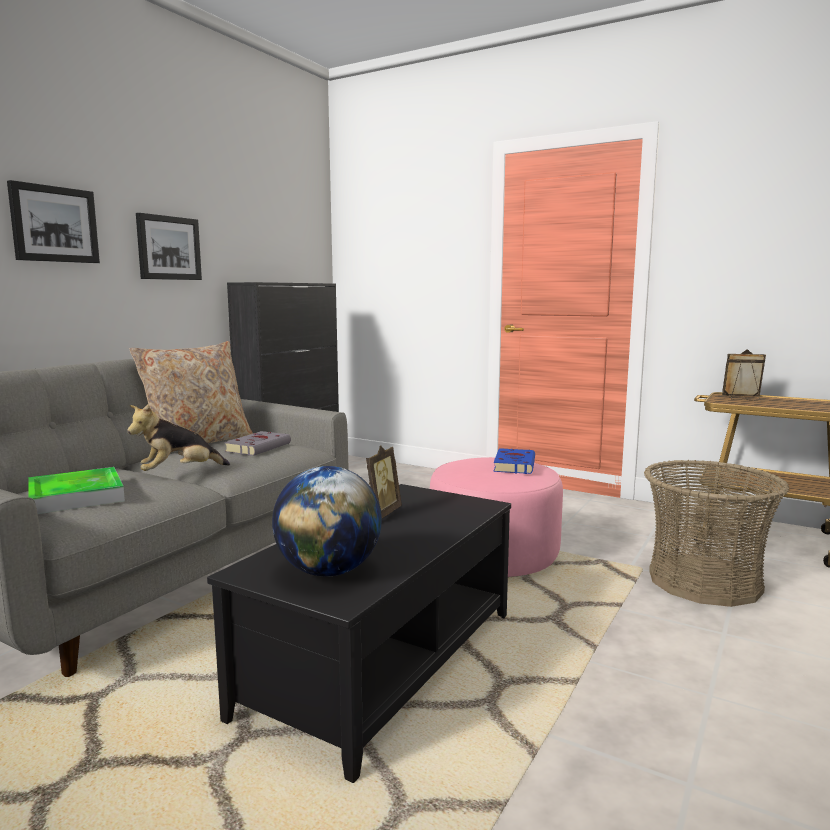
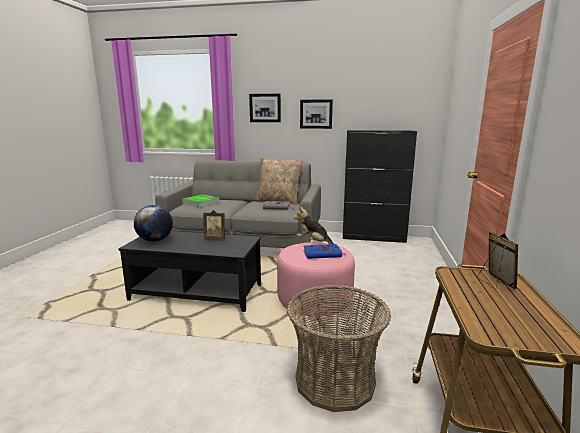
camera: 70 degrees right, 5 degrees up
plush toy [127,404,230,471] -> plush toy moved to [294,206,334,244]

